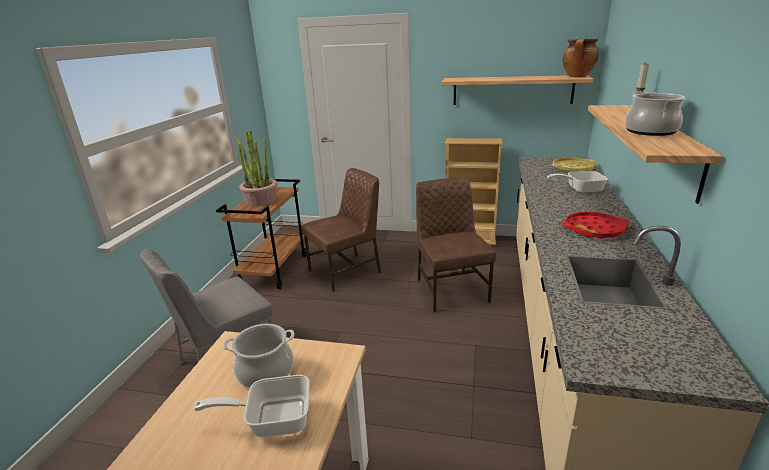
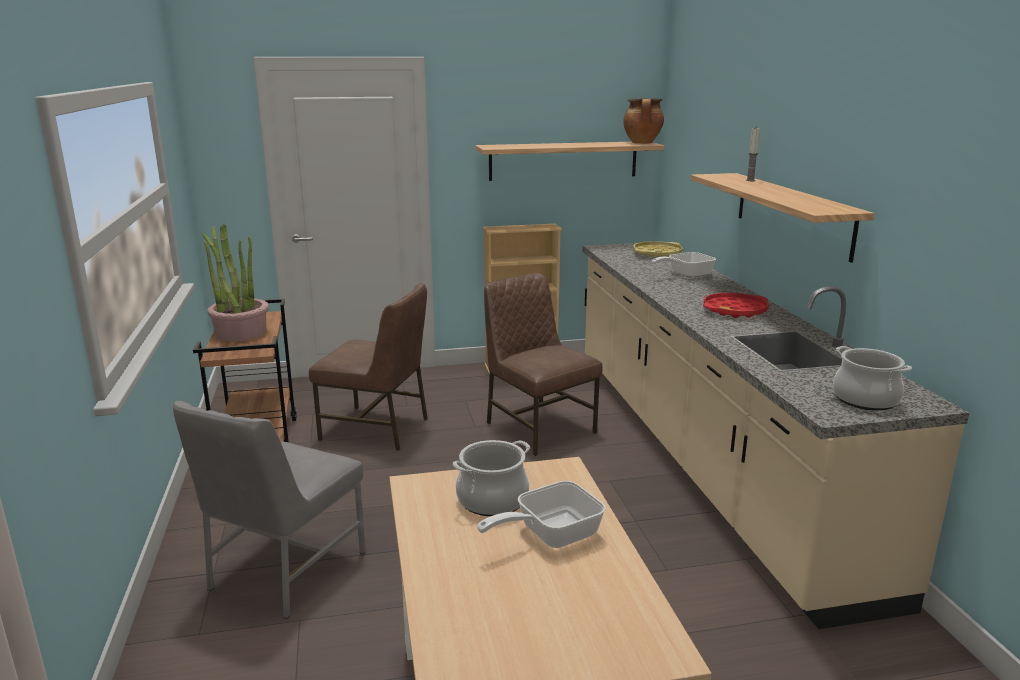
camera: 25 degrees left, 5 degrees down
brown chair [301,168,381,292] -> brown chair turned 75 degrees clockwise [309,283,428,451]
cooking pot [625,91,686,136] -> cooking pot moved to [833,346,912,411]

